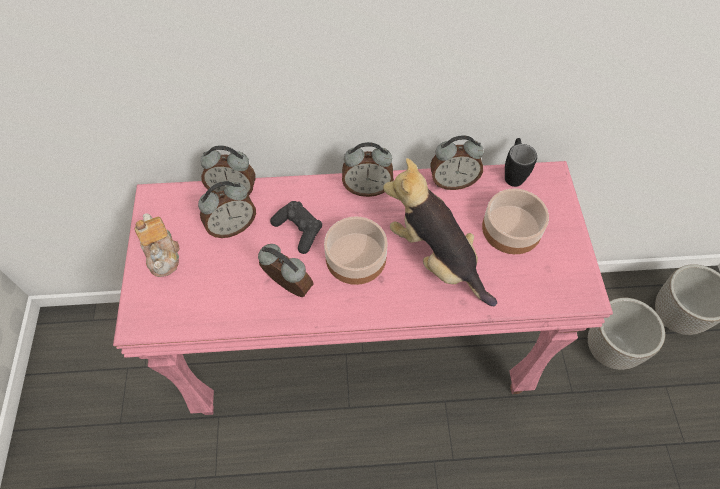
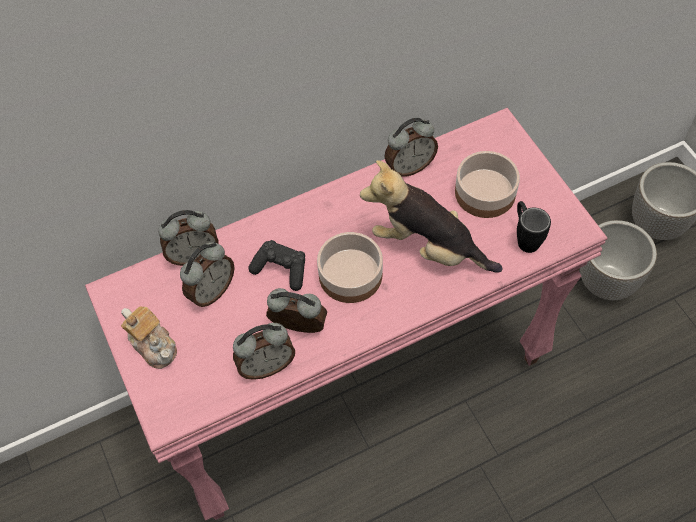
camera: 20 degrees left, 0 degrees up
alarm clock [342,142,394,197] -> alarm clock moved to [233,323,295,380]
black mug [505,138,537,187] -> black mug moved to [517,201,551,253]

